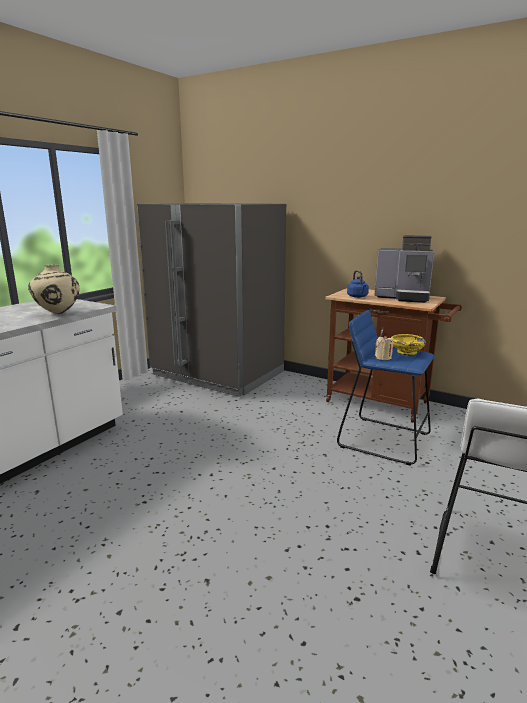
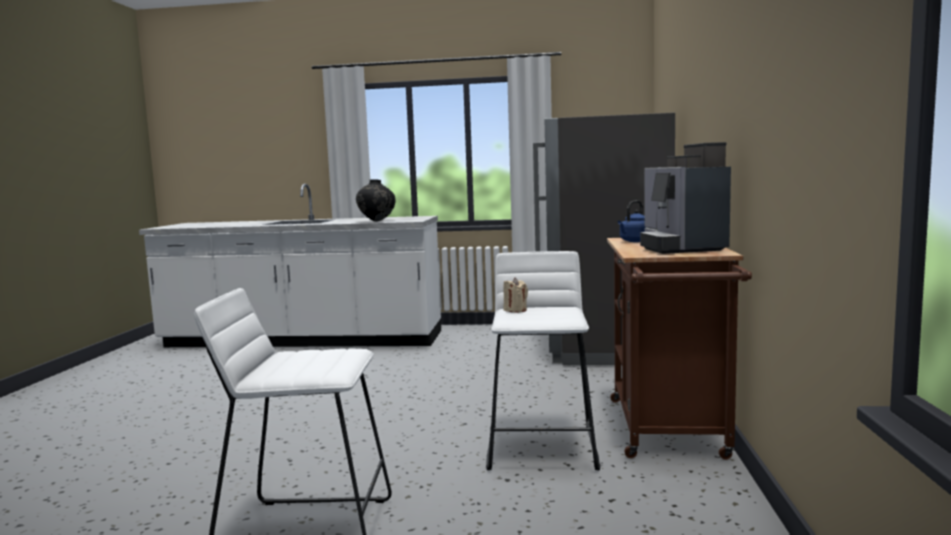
camera: 65 degrees right, 10 degrees down
beige vase [28,265,79,314] -> black vase [356,179,396,222]
blue stool [337,310,435,466] -> white stool [486,251,600,470]
yellow bowl [391,334,426,355] -> none

